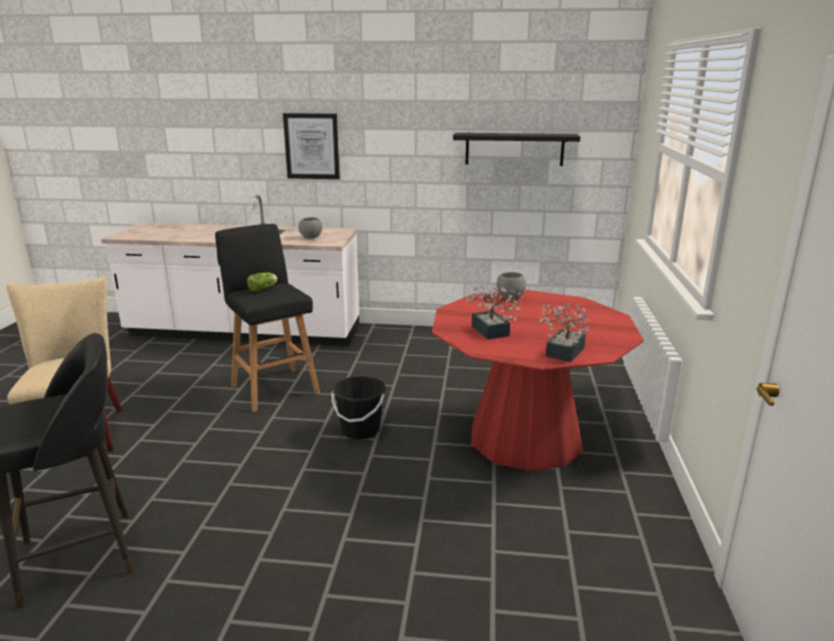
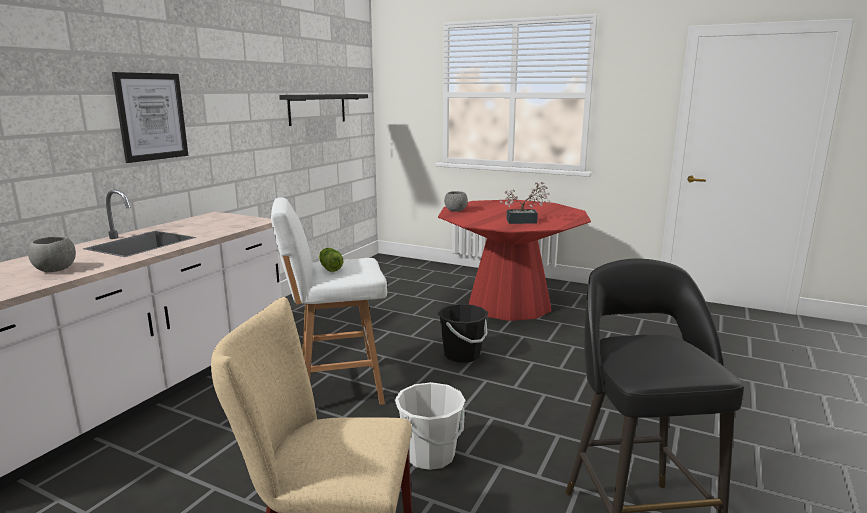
camera: 70 degrees left, 5 degrees down
black stool [215,224,320,412] -> white stool [271,197,387,405]
grey bowl [299,217,322,238] -> grey bowl moved to [28,236,76,272]
potted plant [539,303,589,362] -> none
none -> white bucket [395,382,466,470]

